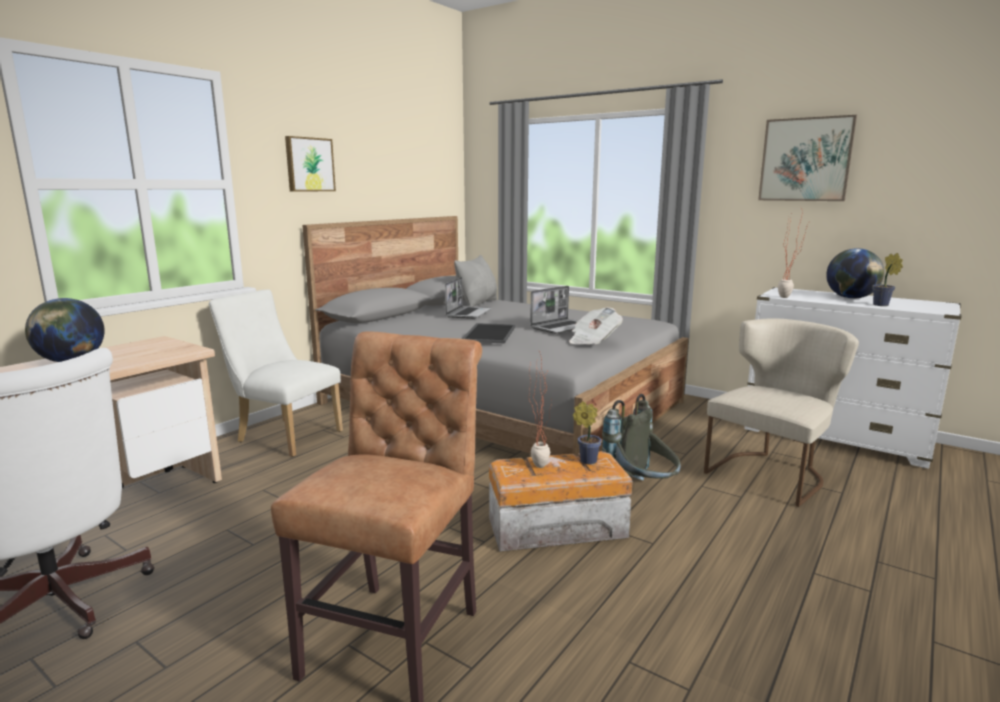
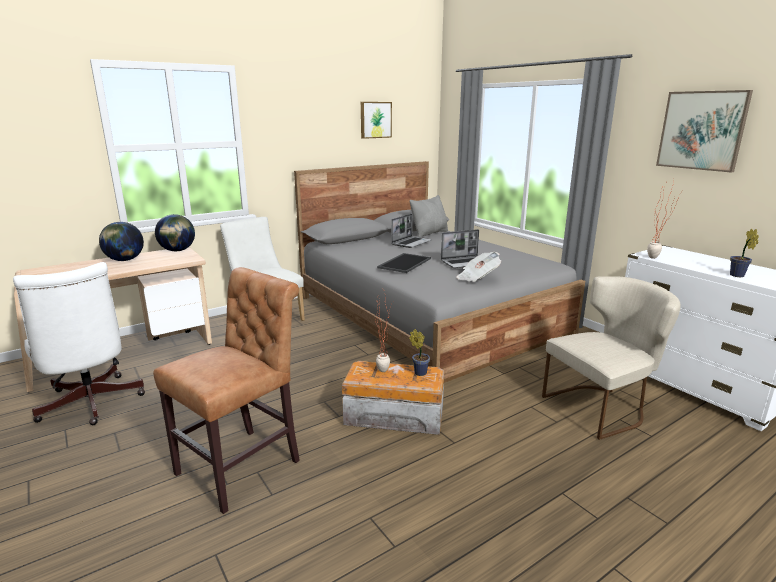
camera: 20 degrees right, 5 degrees up
picture [285,136,336,192] -> picture moved to [361,102,392,139]
grey backpack [602,394,681,480] -> none
globe [826,248,884,299] -> globe moved to [155,214,195,251]

